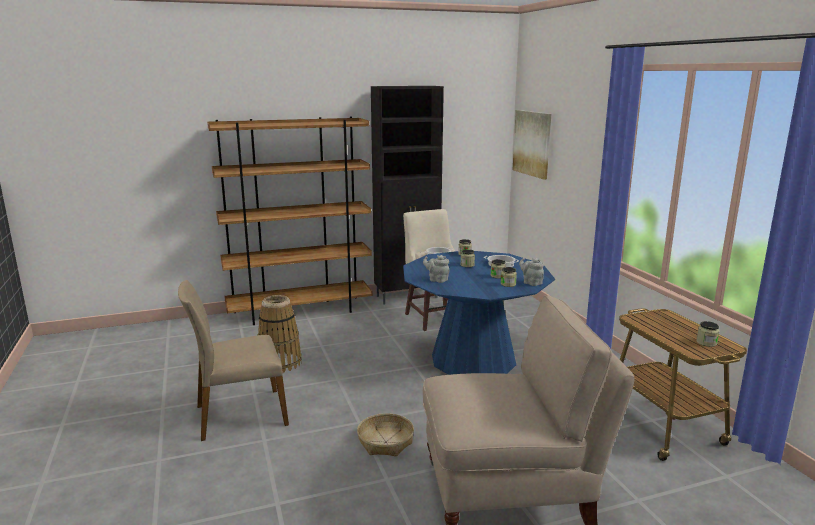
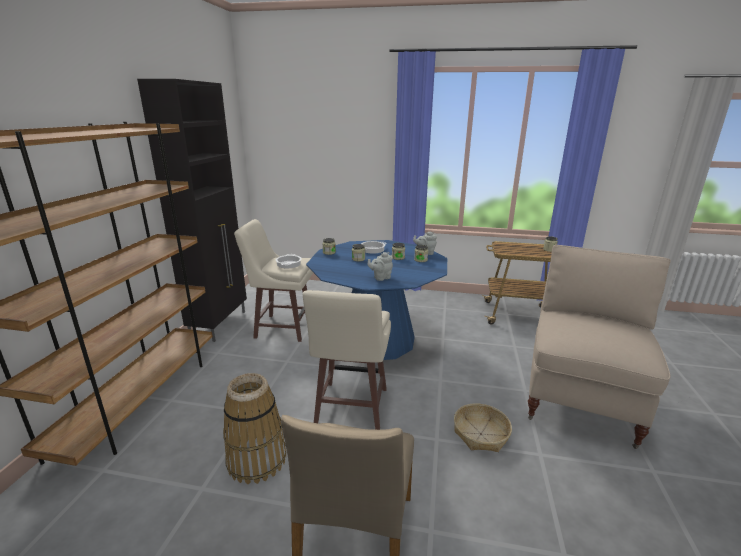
camera: 60 degrees left, 5 degrees up
picture [513,110,551,180] -> none
none -> beige stool [303,290,391,430]

